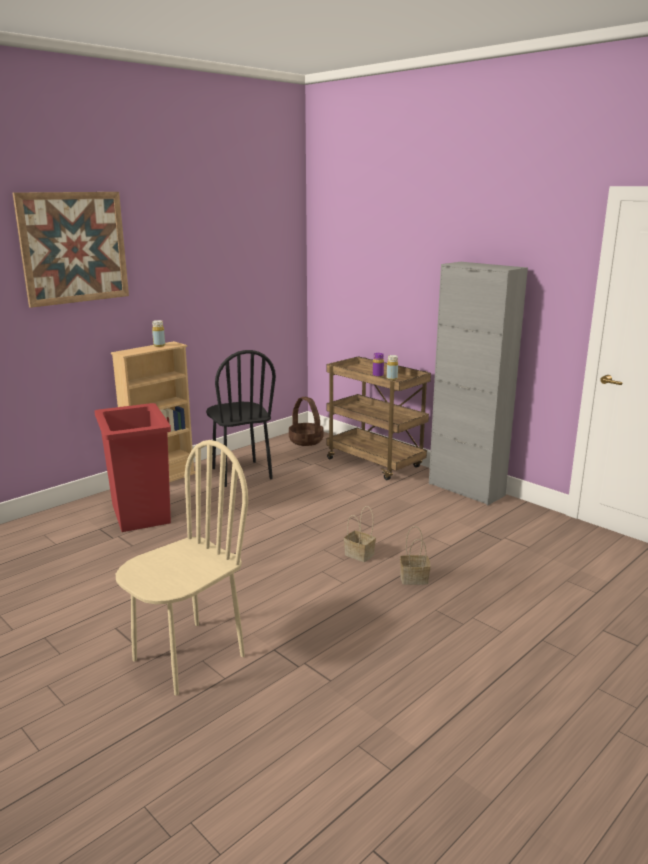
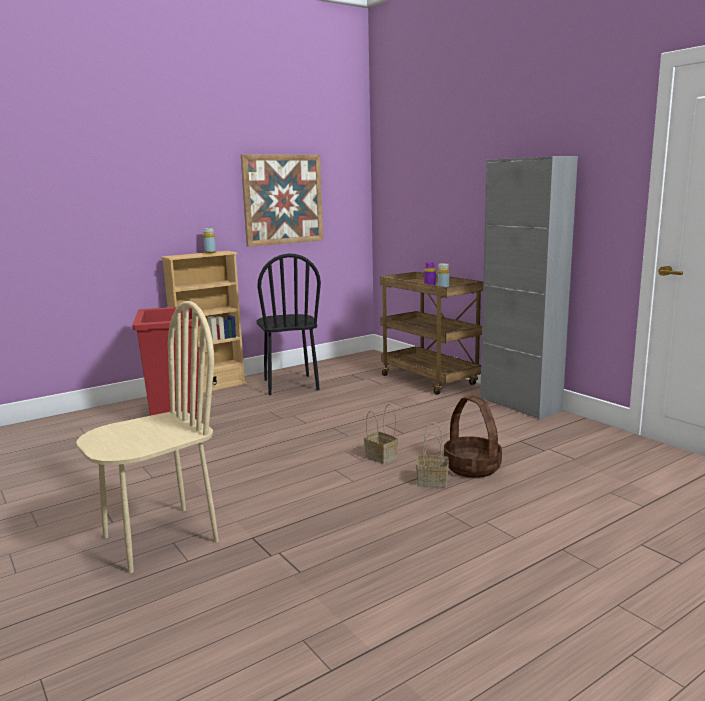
camera: 10 degrees right, 5 degrees down
picture [12,192,129,308] -> picture moved to [241,155,323,247]
basket [289,397,324,446] -> basket moved to [444,395,502,478]

